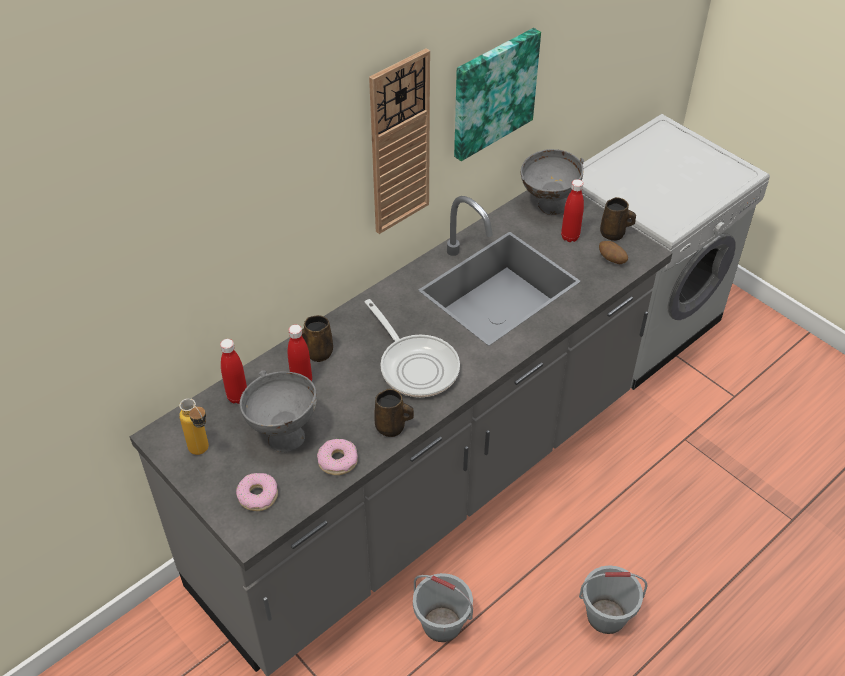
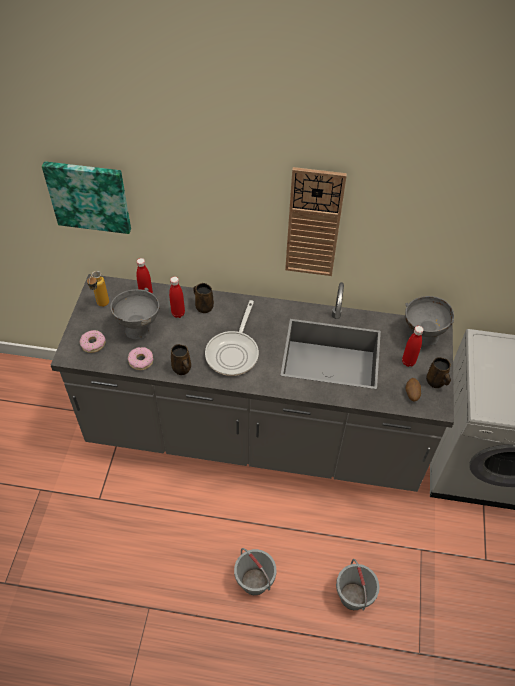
camera: 50 degrees right, 5 degrees up
grey bucket [413,573,473,642] -> grey bucket moved to [336,559,380,611]
picture [454,28,541,161] -> picture moved to [42,161,131,234]

